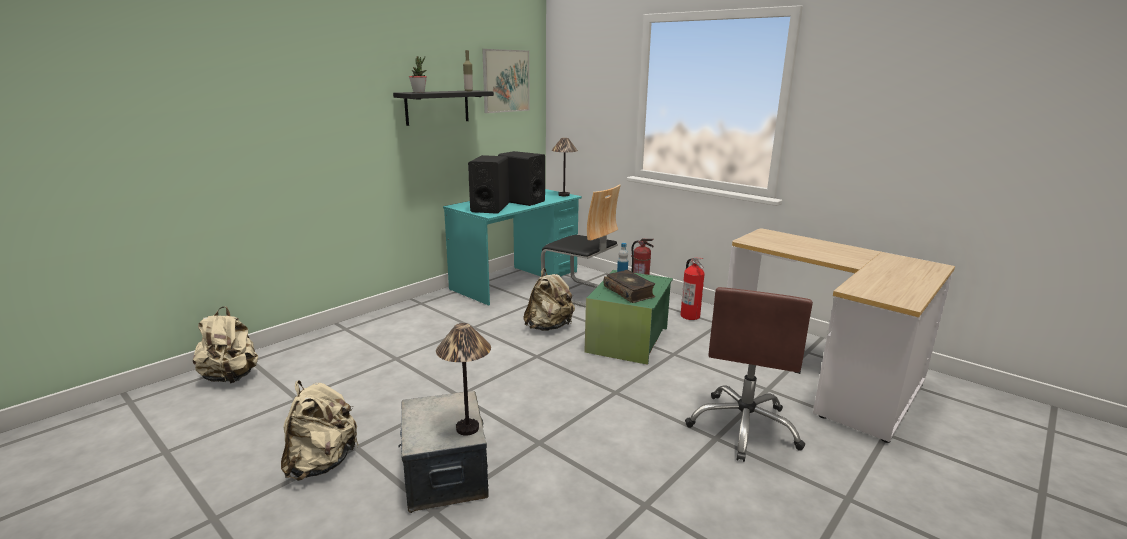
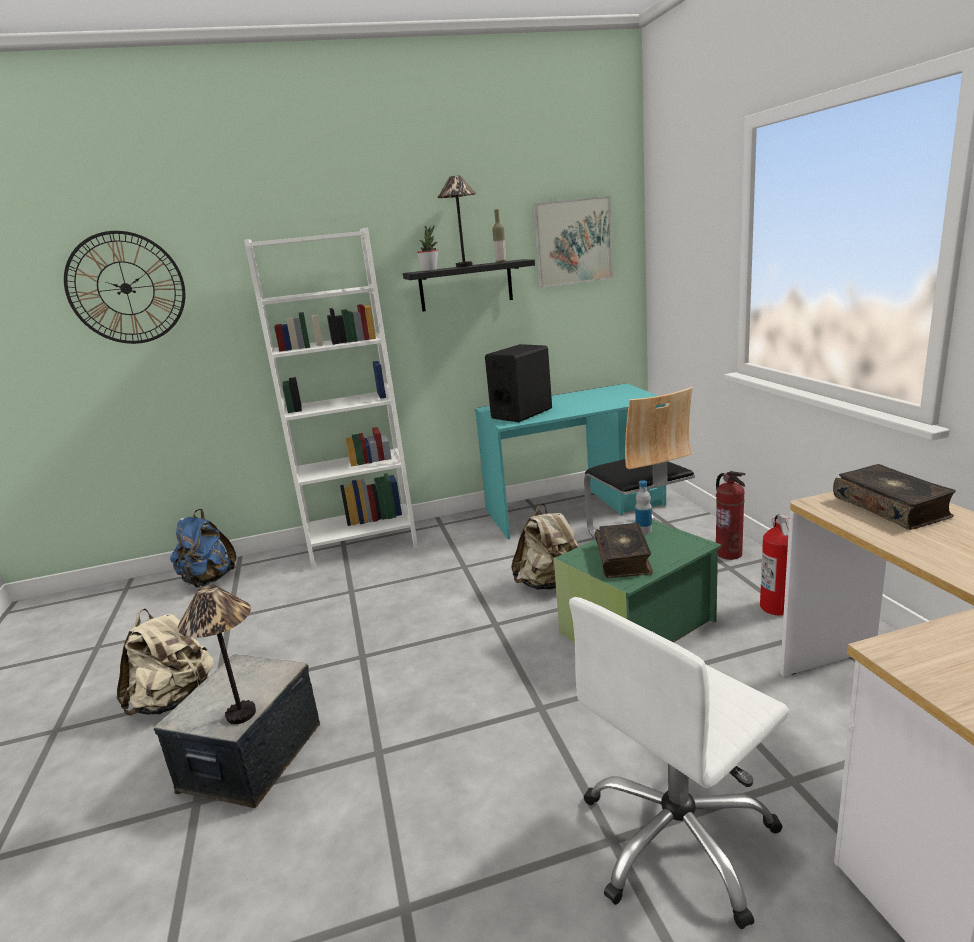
camera: 35 degrees right, 0 degrees up
beige backpack [193,306,258,383] -> blue backpack [170,509,236,588]
black speaker [498,151,545,206] -> none
table lamp [551,138,578,196] -> table lamp moved to [438,176,476,267]
brown office chair [685,287,813,462] -> white office chair [569,597,789,929]
none -> wall clock [64,231,185,344]
none -> white bookcase [244,227,418,570]
none -> book [833,464,956,530]

